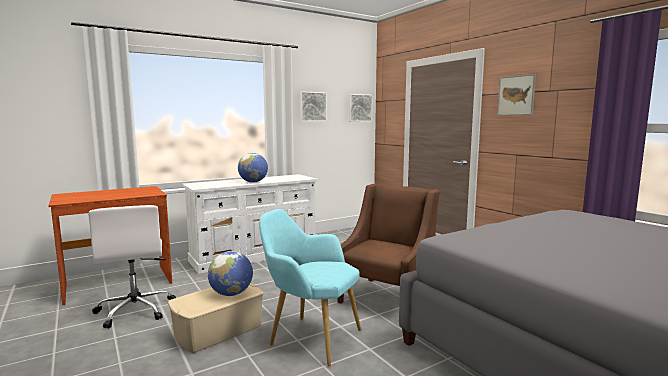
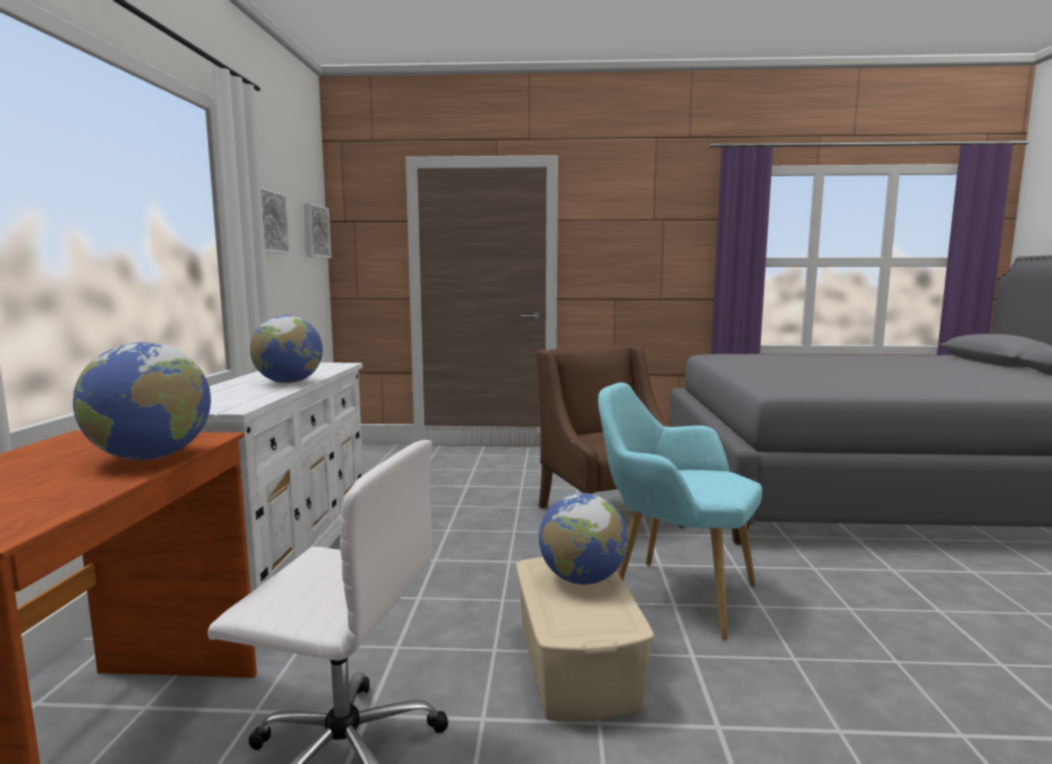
camera: 55 degrees left, 0 degrees up
turquoise armchair [259,209,361,366] -> turquoise armchair turned 60 degrees clockwise [598,383,762,641]
picture [497,74,536,115] -> none
none -> globe [73,342,211,460]

